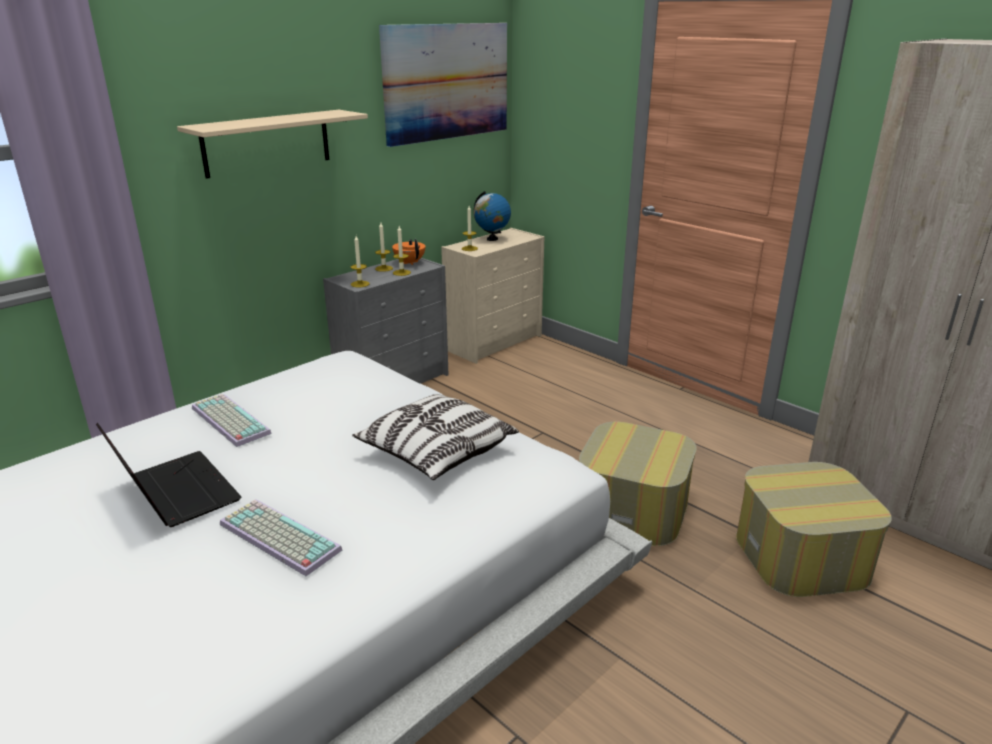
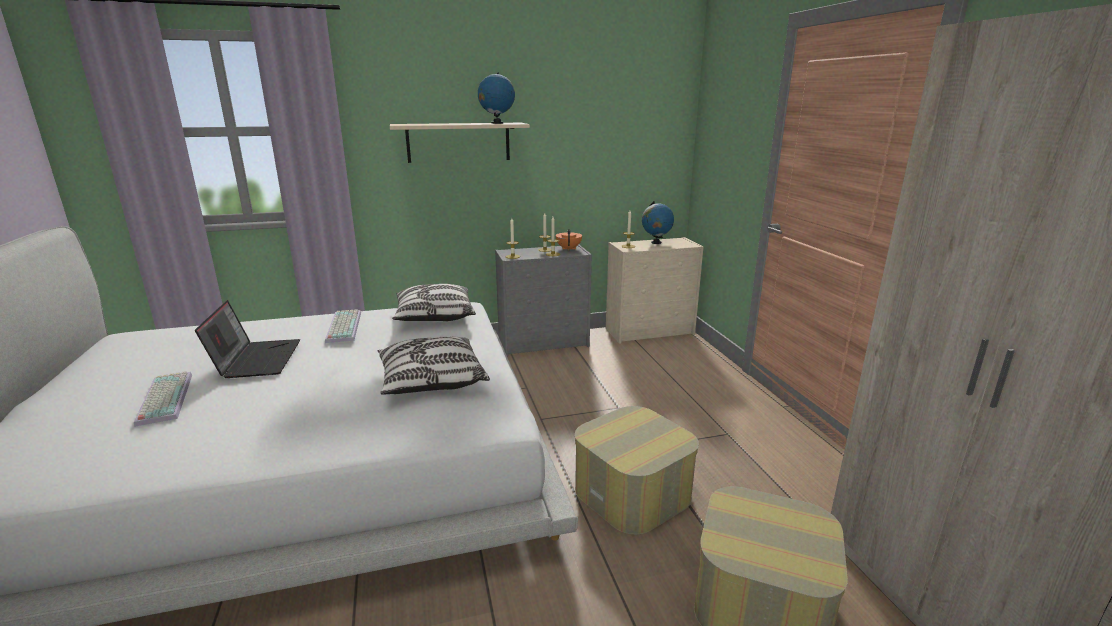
camera: 30 degrees right, 5 degrees down
keyboard [220,499,342,576] -> keyboard moved to [134,371,192,427]
picture [379,23,507,147] -> none
none -> pillow [392,284,476,321]
none -> globe [478,73,515,124]

